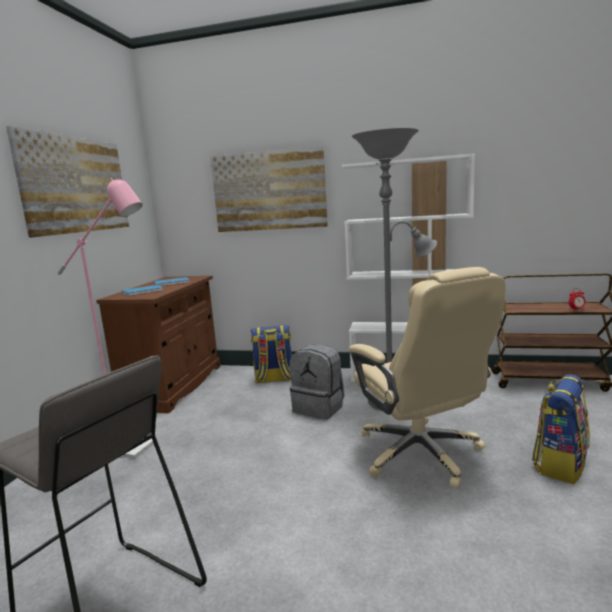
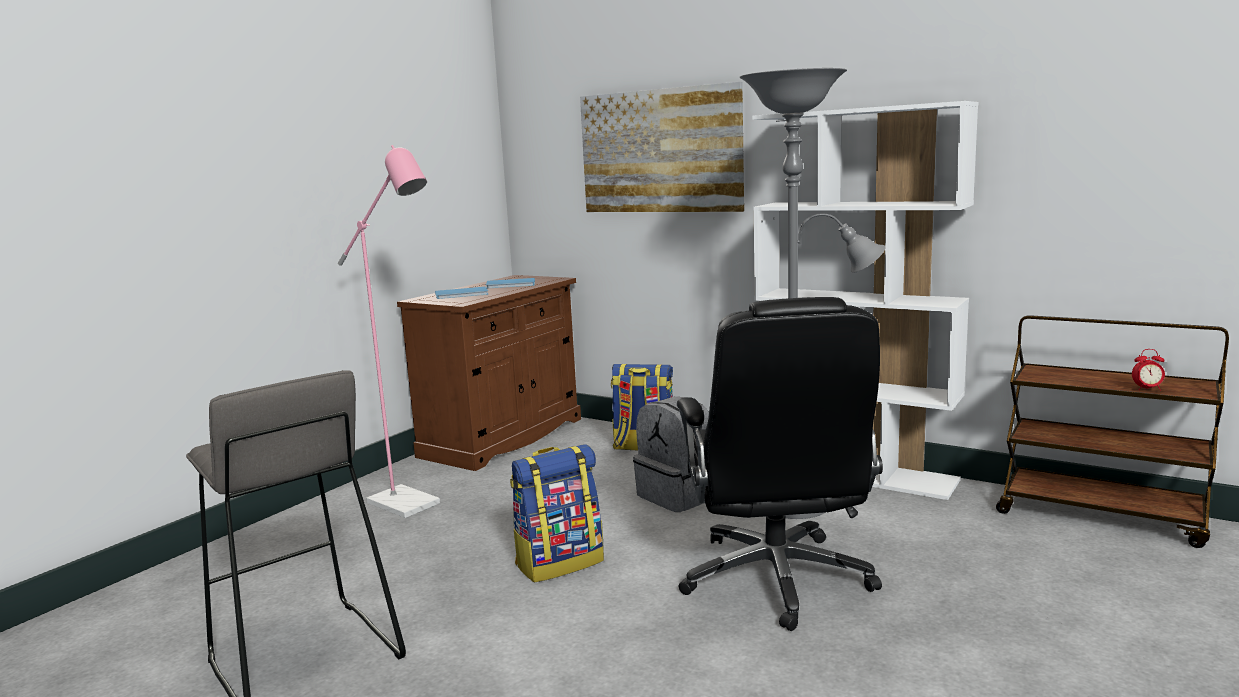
camera: 20 degrees right, 0 degrees up
picture [6,126,129,238] -> none
beige office chair [349,267,506,489] -> black office chair [677,297,883,631]
backpack [532,374,590,484] -> backpack moved to [510,444,604,583]

